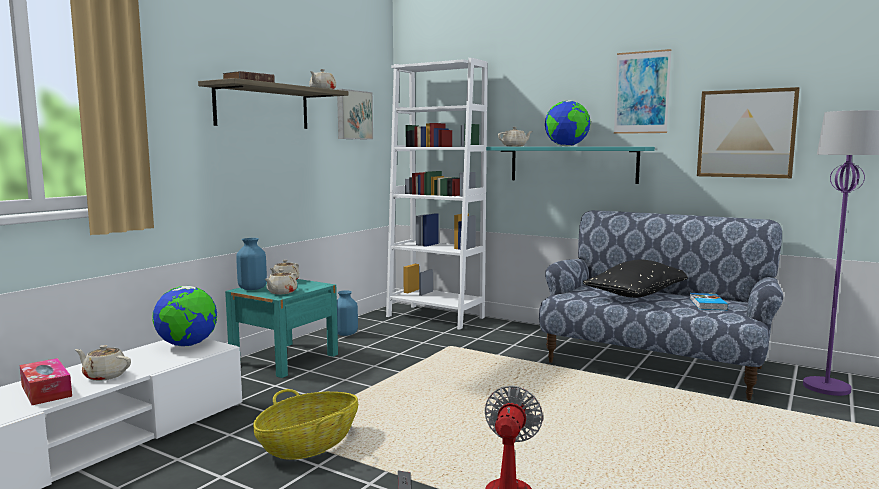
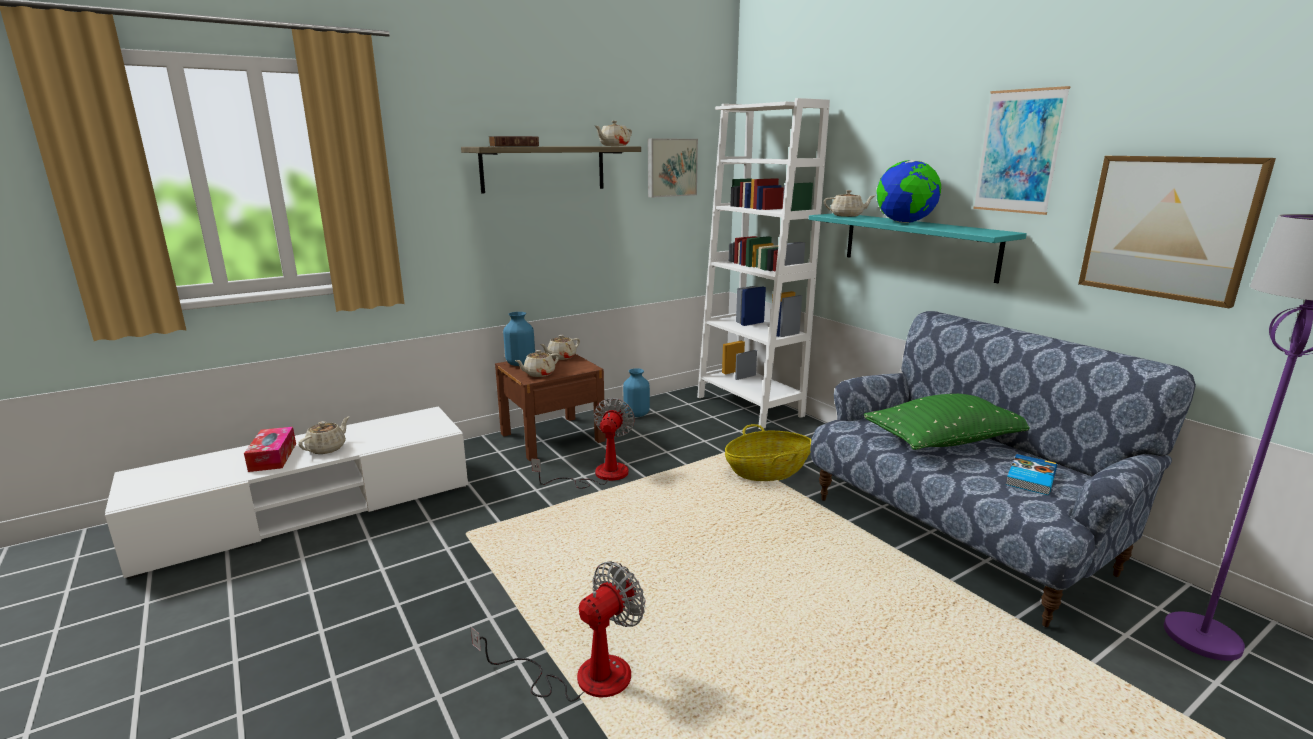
camera: 25 degrees right, 10 degrees up
beige teapot [75,345,131,381] -> beige teapot turned 75 degrees clockwise [298,417,349,454]
globe [152,286,217,347] -> none
turquoise nightstand [225,279,338,378] -> brown nightstand [495,354,605,461]
basket [253,389,358,460] -> basket moved to [725,424,811,481]
black pillow [583,259,688,298] -> green pillow [864,394,1029,450]
none -> fan [531,398,635,489]

